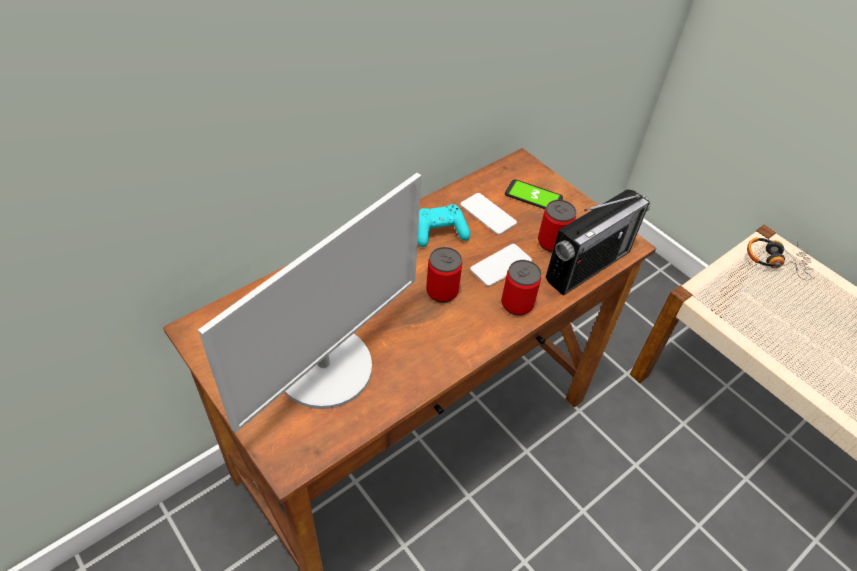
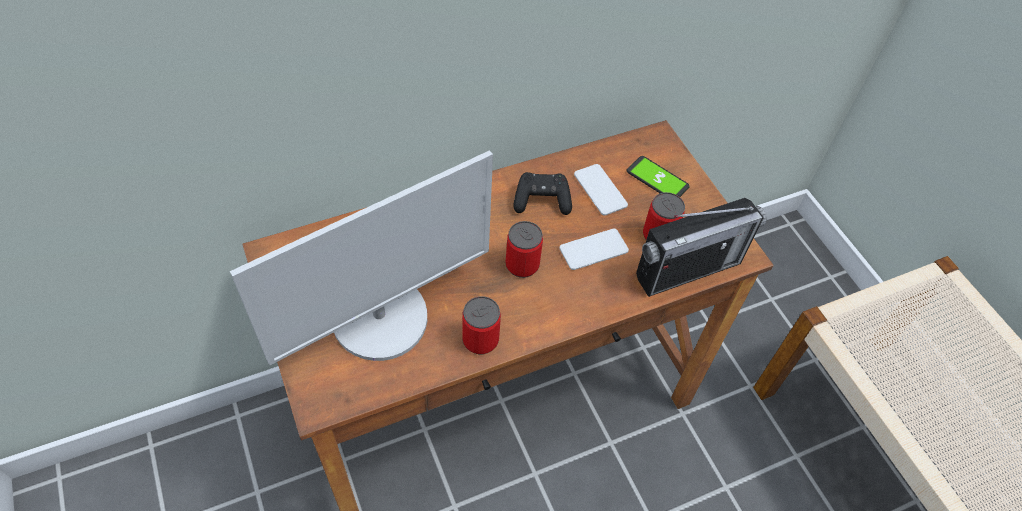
camera: 15 degrees right, 5 degrees up
turquoise game controller [418,204,470,247] -> black game controller [513,172,572,215]
can [501,260,541,316] -> can moved to [462,296,501,354]
headphones [747,237,813,280] -> none

